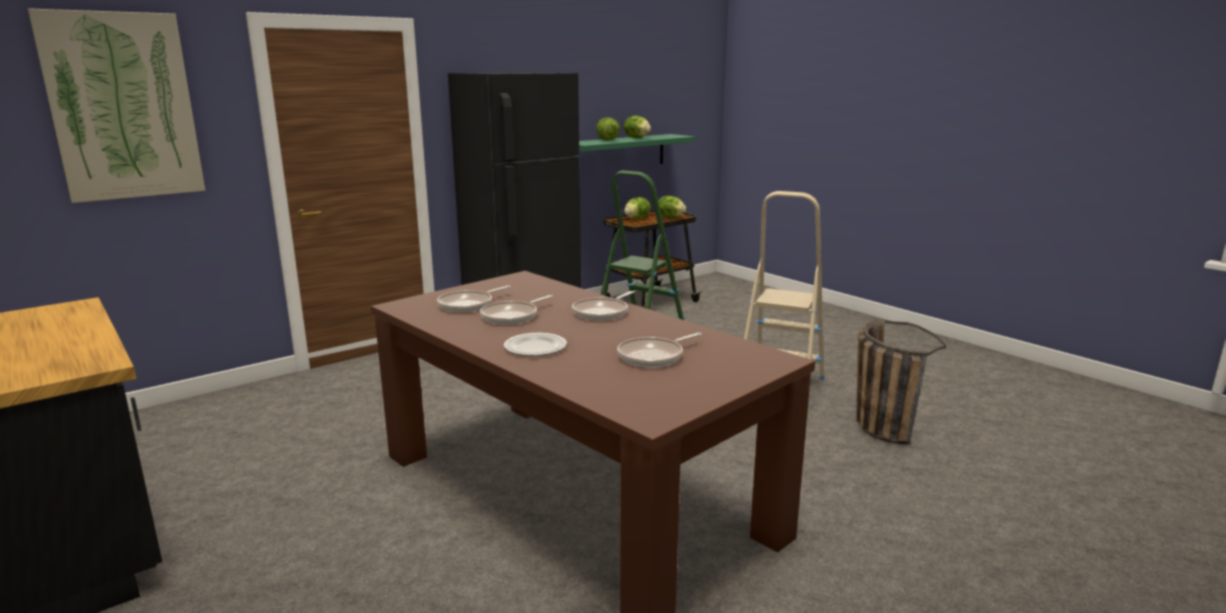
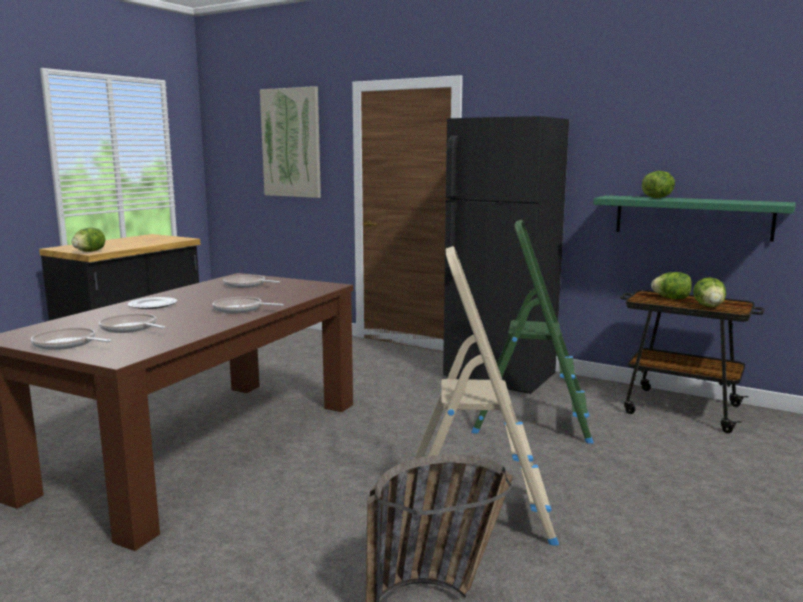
camera: 70 degrees right, 5 degrees down
frying pan [480,295,553,325] -> frying pan moved to [31,327,112,350]
lettuce [624,116,651,138] -> lettuce moved to [71,228,105,252]

